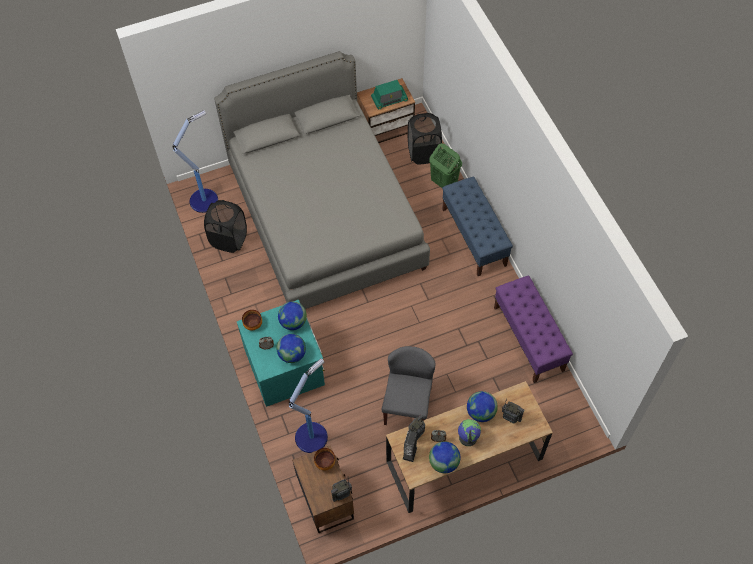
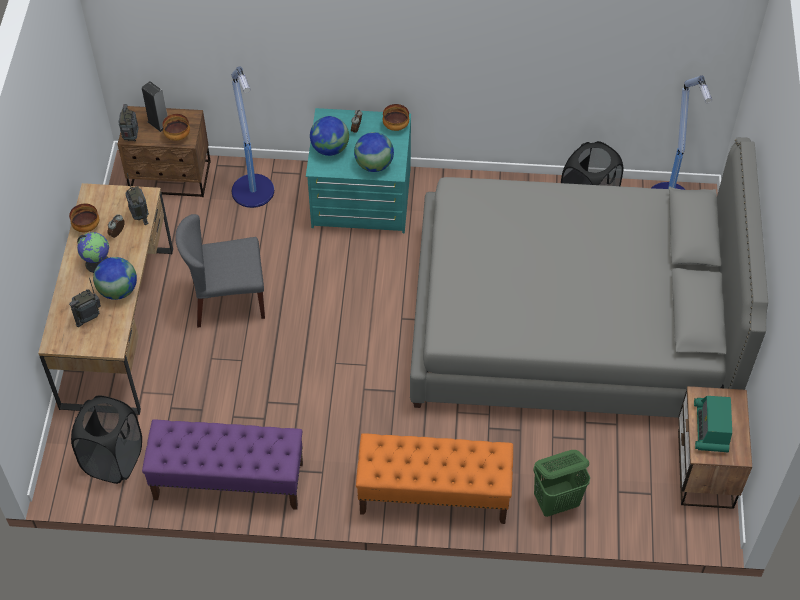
camera: 115 degrees right, 5 degrees down
grey chair [382,346,436,425] -> grey chair turned 135 degrees clockwise [175,214,265,328]
speaker [403,431,417,462] -> speaker moved to [142,81,167,132]
black laundry basket [408,113,442,164] -> black laundry basket moved to [71,395,142,484]
globe [429,441,460,473] -> bowl [69,203,99,232]
blue bench [442,177,513,276] -> orange bench [356,433,513,524]

